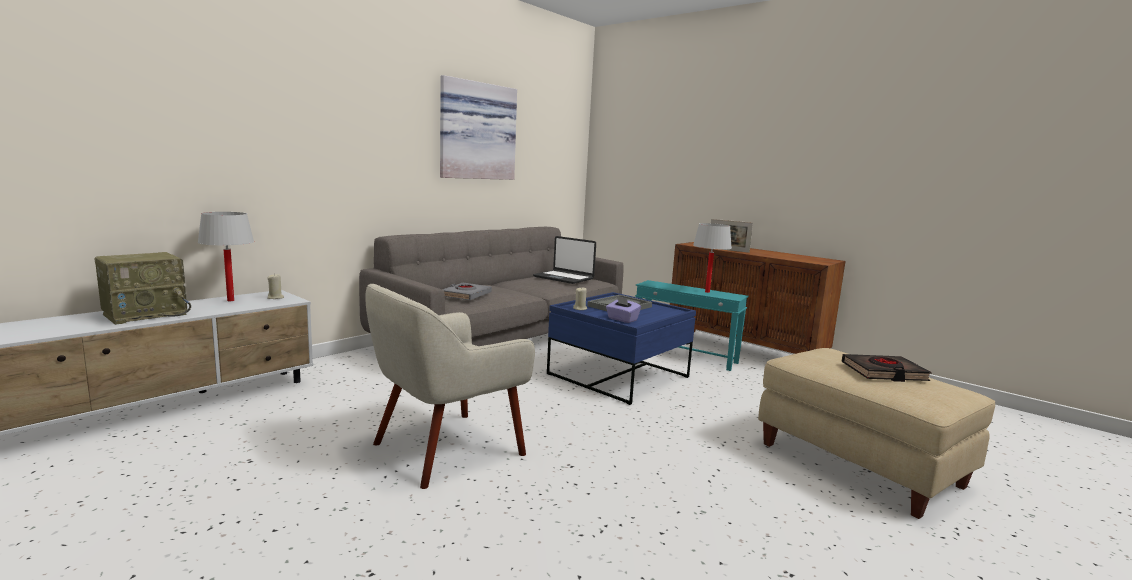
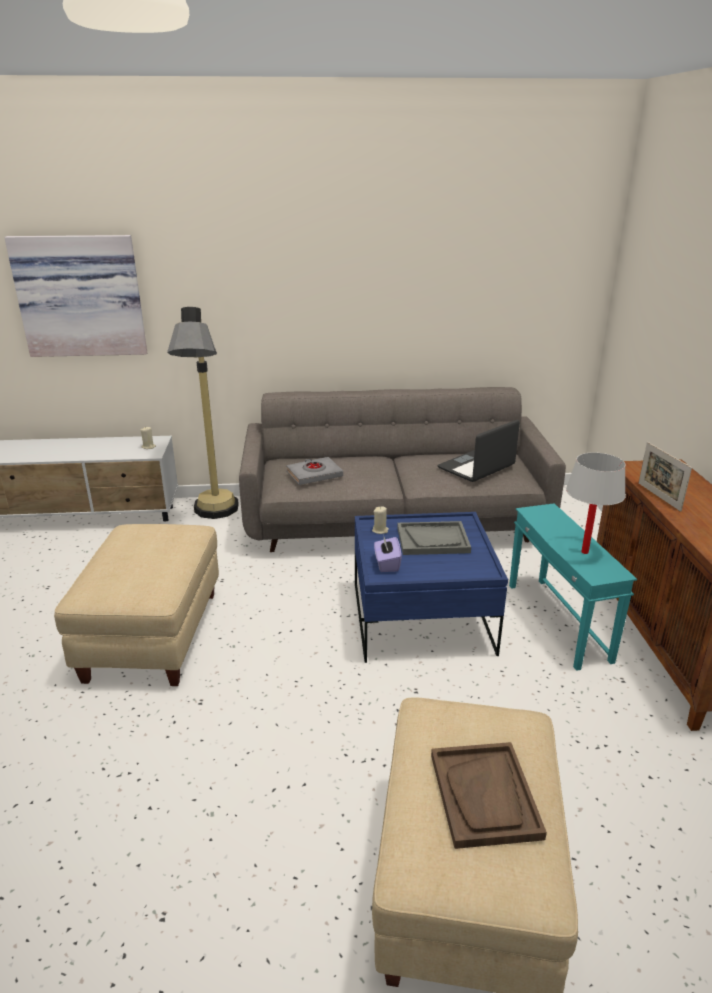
camera: 45 degrees right, 15 degrees up
radio [94,252,191,325] -> none
white table lamp [198,212,254,301] -> none
beige armchair [365,284,535,489] -> beige ottoman [54,524,219,686]
picture [440,75,517,180] -> picture moved to [4,235,147,357]
laptop [533,236,596,284] -> laptop turned 60 degrees clockwise [438,420,520,482]
black book [841,354,932,382] -> brown tray [431,742,547,849]
none -> floor lamp [167,307,239,519]

